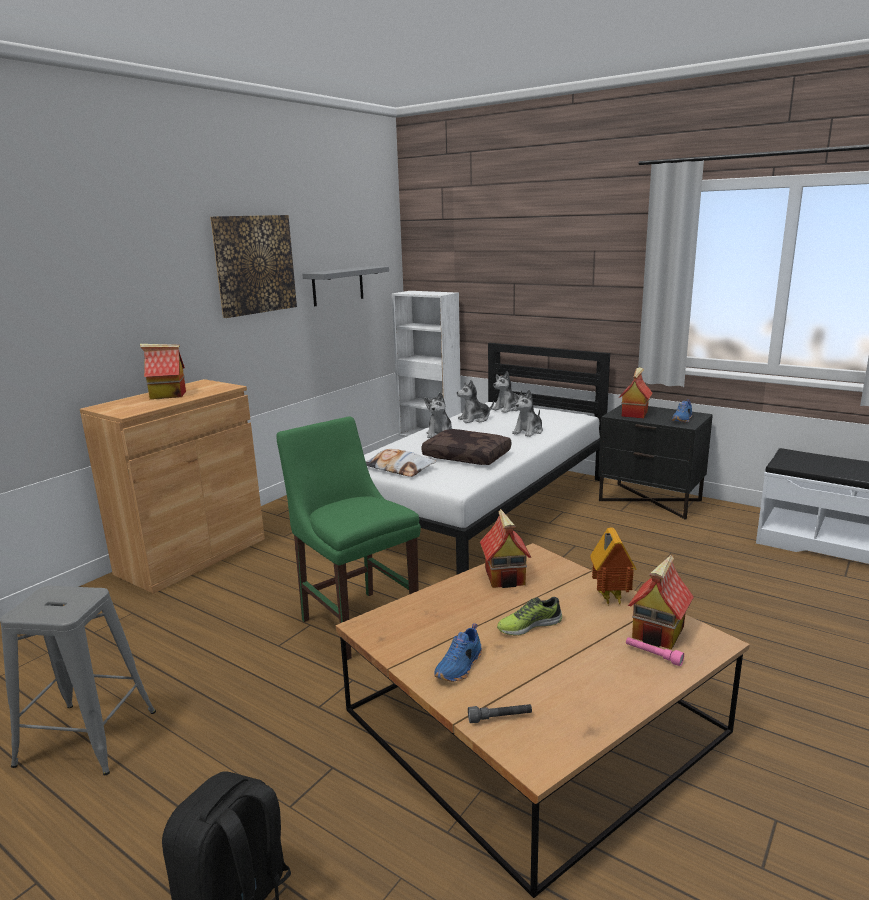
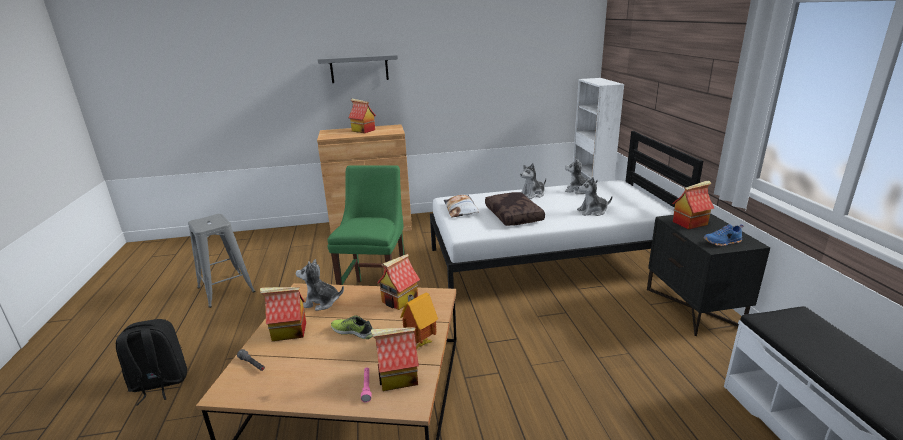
camera: 45 degrees right, 5 degrees up
picture [210,215,297,318] -> none
grey shelf [302,266,389,306] -> grey shelf moved to [318,53,398,83]
blue shoe [434,623,482,682] -> toy house [260,287,306,341]
plush toy [492,371,522,413] -> plush toy moved to [296,259,344,311]

